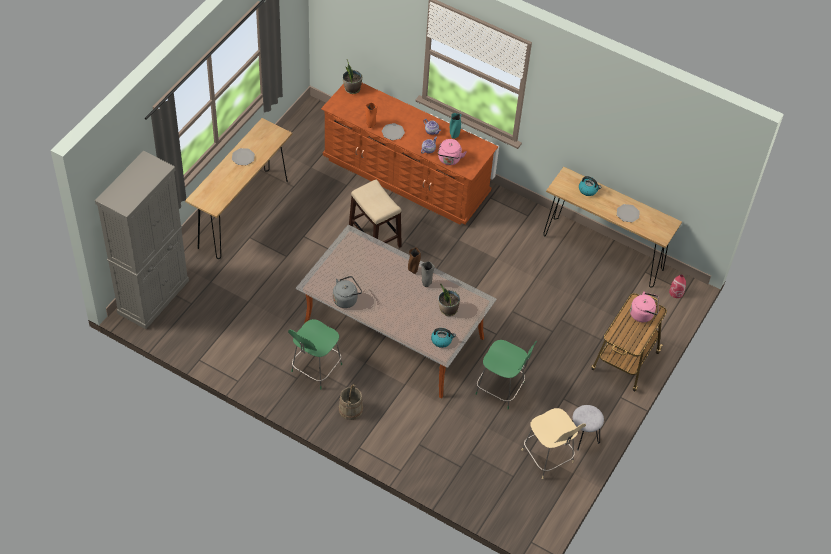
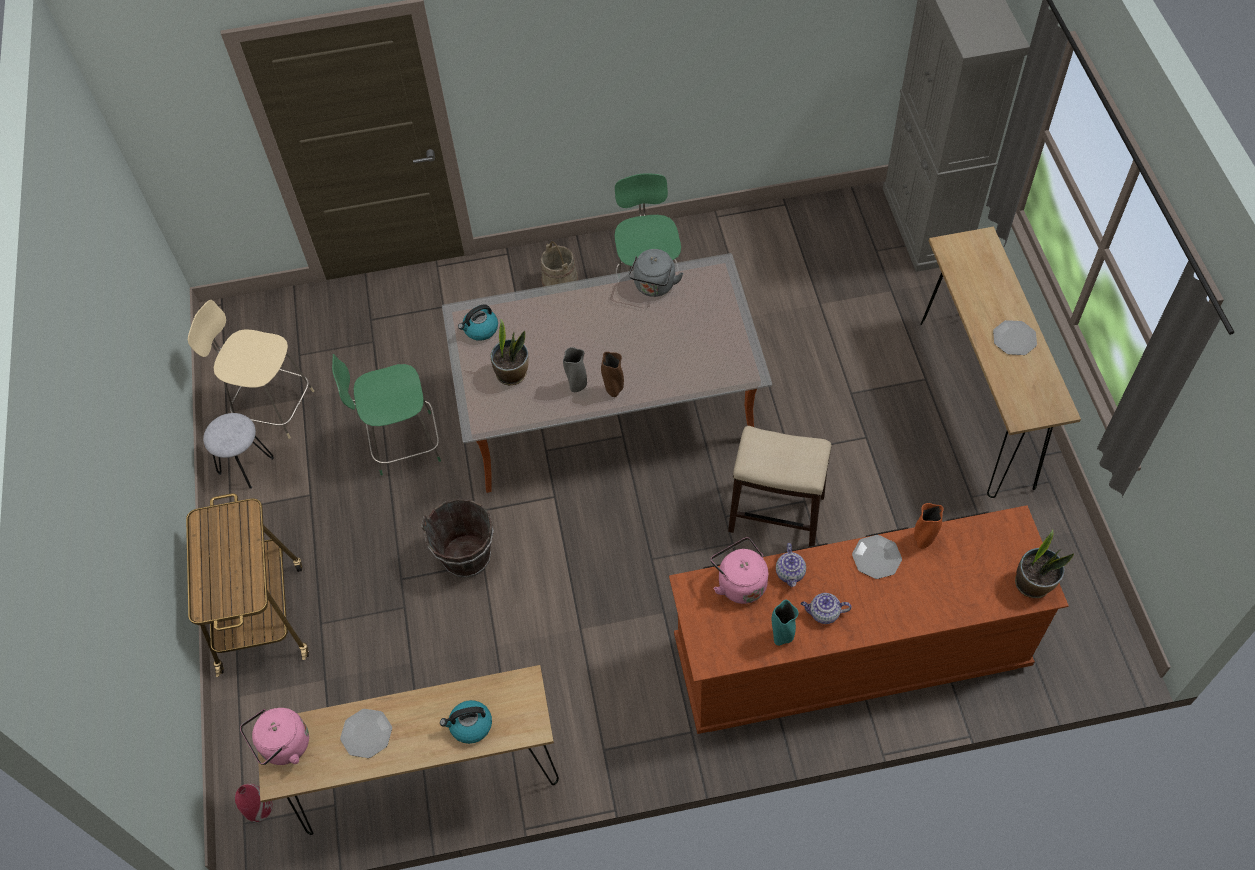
camera: 145 degrees right, 5 degrees up
pink kettle [630,291,659,322] -> pink kettle moved to [240,708,309,765]
none -> brown bucket [421,499,494,578]

